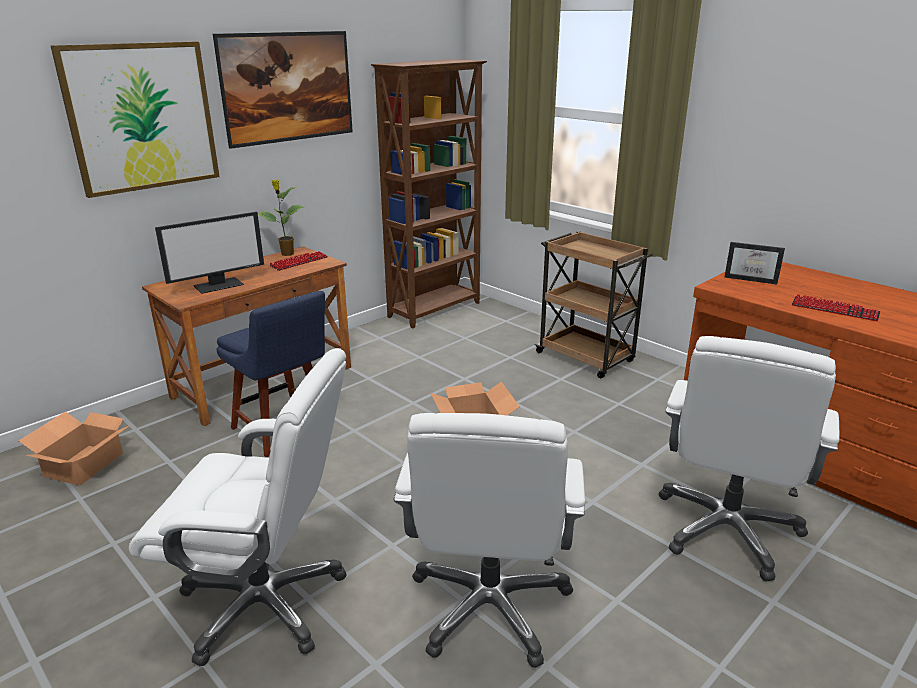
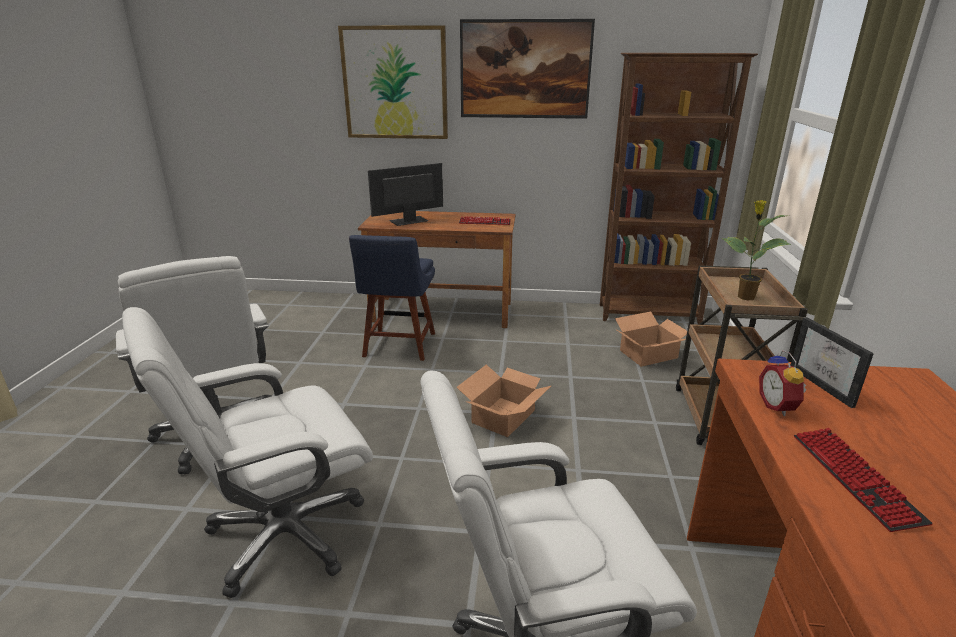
camera: 50 degrees right, 0 degrees up
cardboard box [19,411,130,486] -> cardboard box moved to [615,312,687,367]
monitor [155,212,264,294] -> monitor turned 135 degrees clockwise [368,163,443,226]
potted plant [258,179,304,256] -> potted plant moved to [722,200,791,300]
none -> alarm clock [759,350,807,416]

